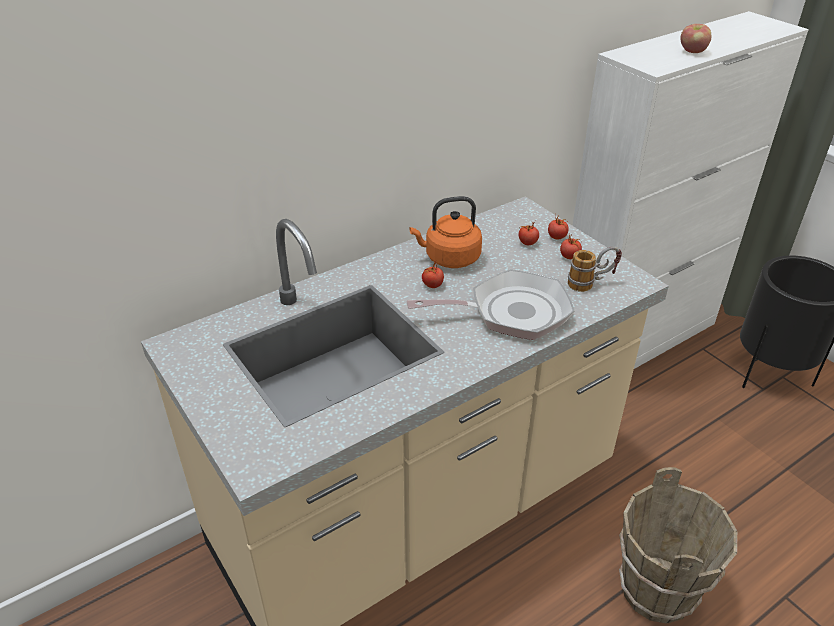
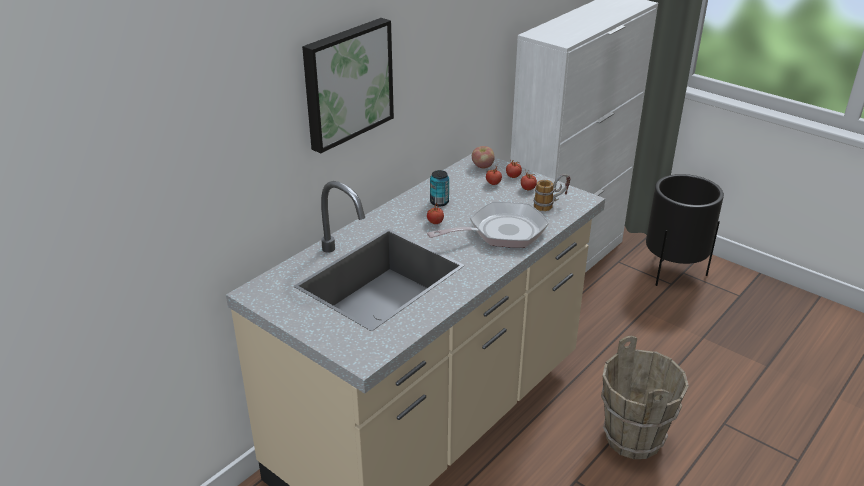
camera: 15 degrees left, 5 degrees down
orange kettle [409,196,482,268] -> can [430,170,449,206]
apple [680,24,711,53] -> apple moved to [472,146,495,168]
none -> picture [302,18,394,153]

